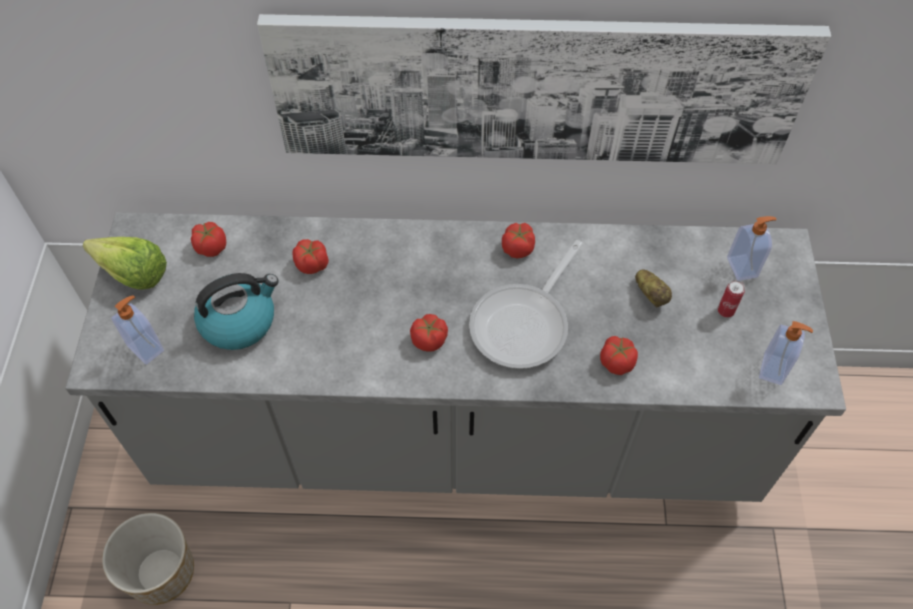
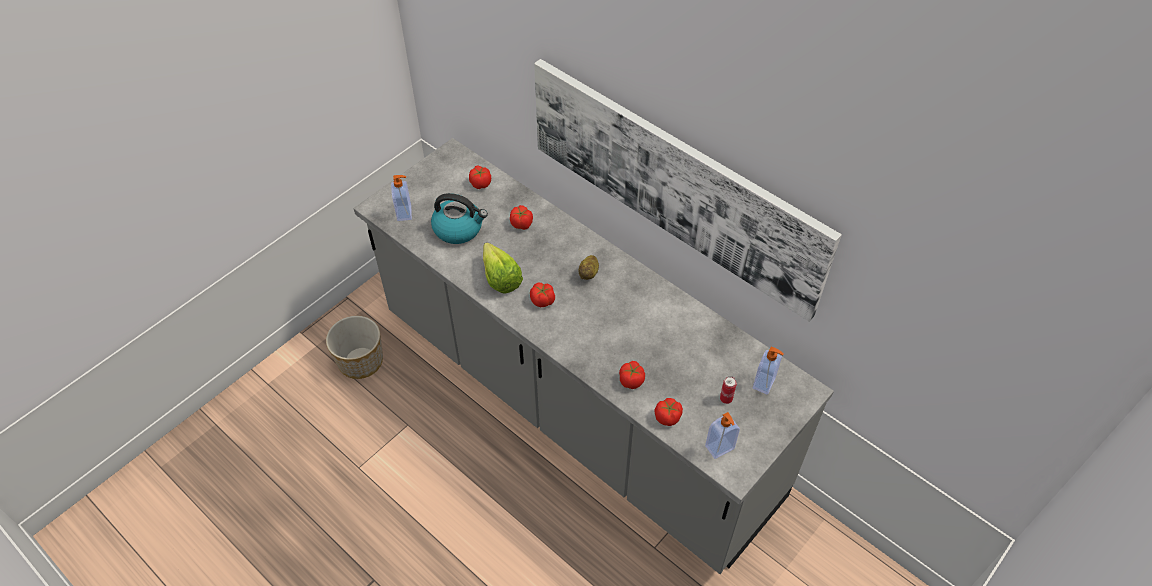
camera: 40 degrees right, 5 degrees down
lettuce [83,237,167,290] -> lettuce moved to [483,242,523,294]
frying pan [469,240,583,369] -> none
tomato [502,223,535,258] -> tomato moved to [654,398,683,426]
potato [635,269,672,308] -> potato moved to [578,255,599,280]

